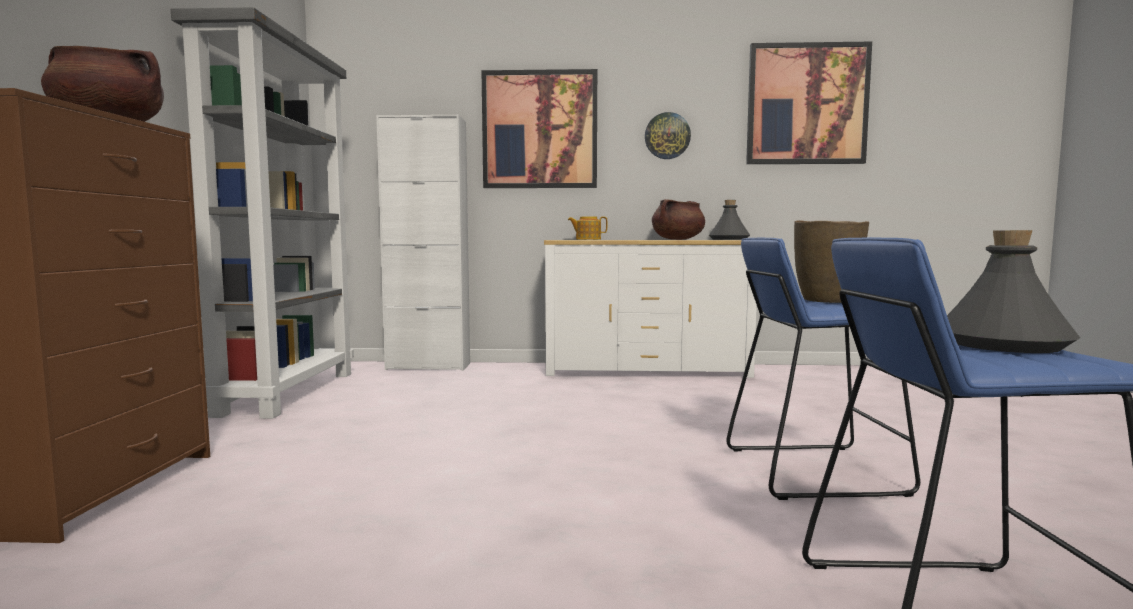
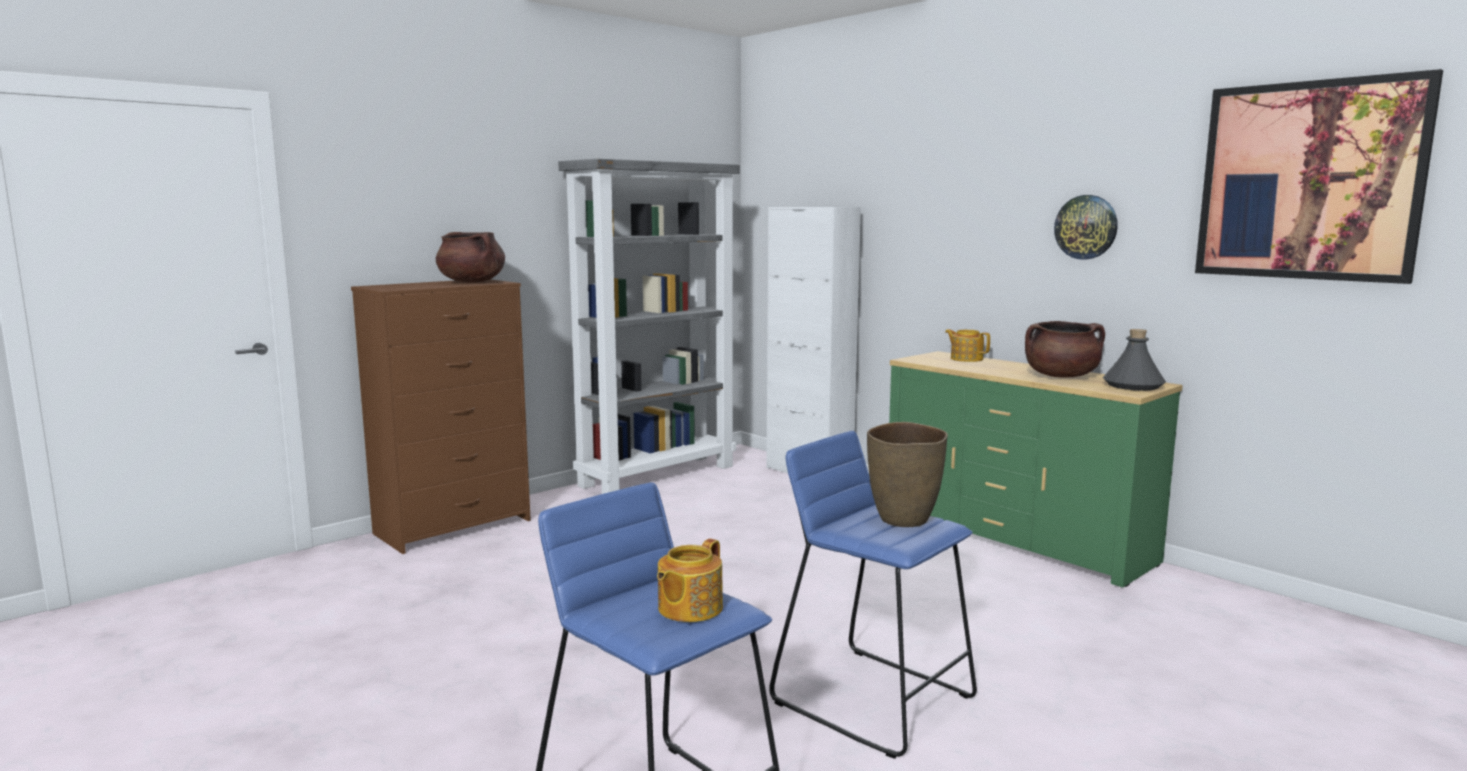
camera: 45 degrees right, 5 degrees up
picture [482,69,597,188] -> none
white dresser [544,240,757,378] -> green dresser [889,351,1183,587]
grey bottle [947,230,1080,353] -> teapot [657,539,723,622]

